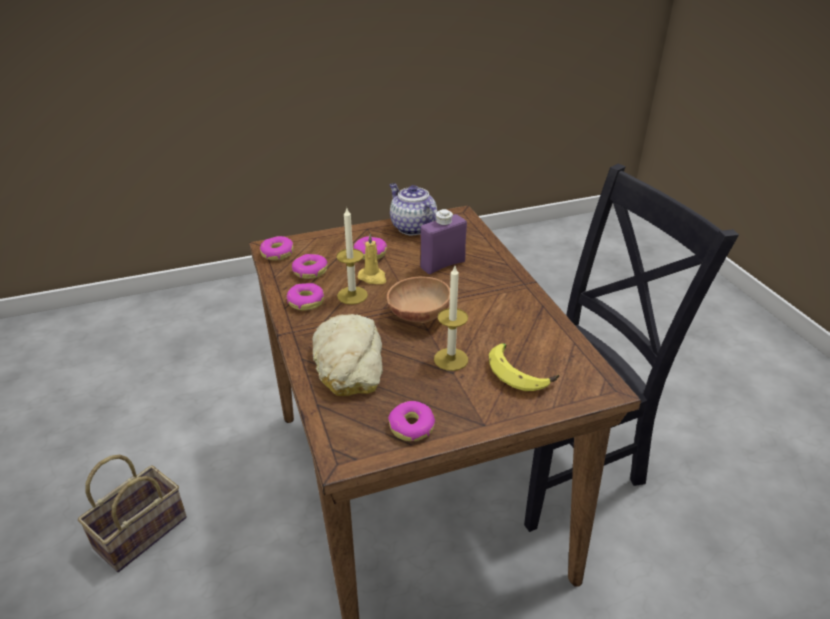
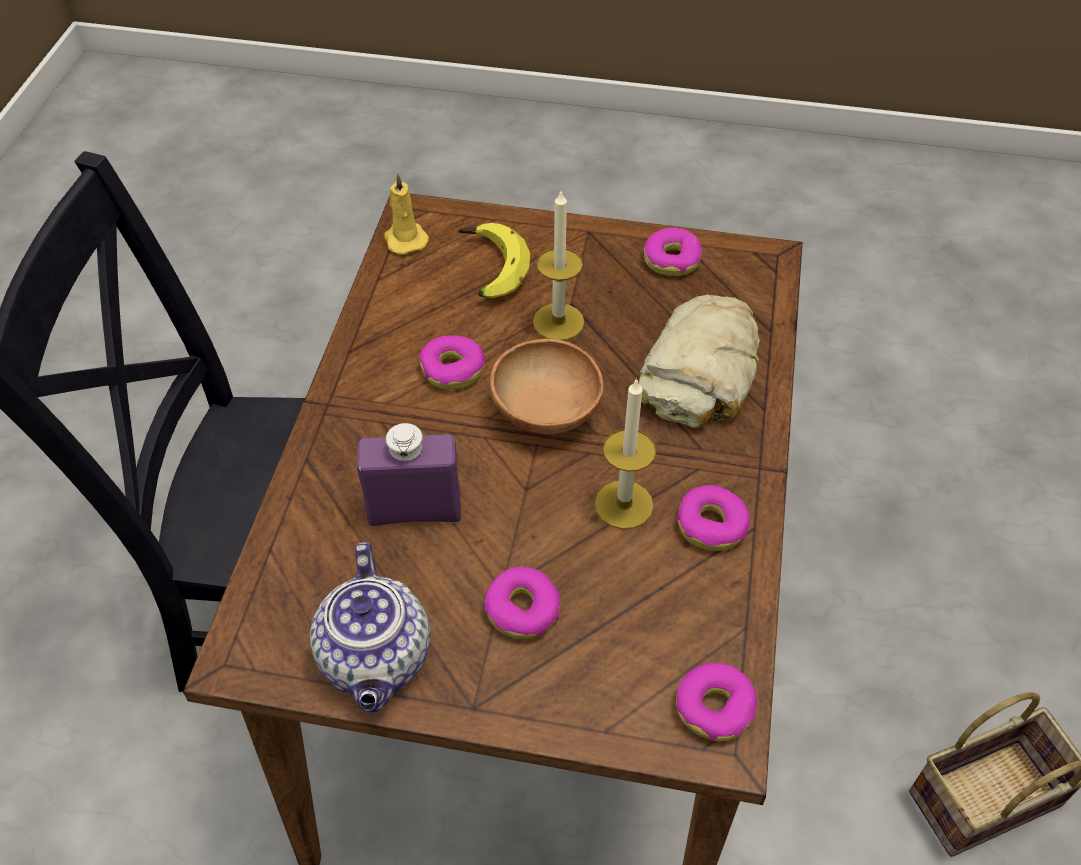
camera: 150 degrees left, 15 degrees up
donut [292,254,328,279] -> donut moved to [419,335,486,390]
yellow candle [358,234,386,284] -> yellow candle moved to [384,173,429,255]

